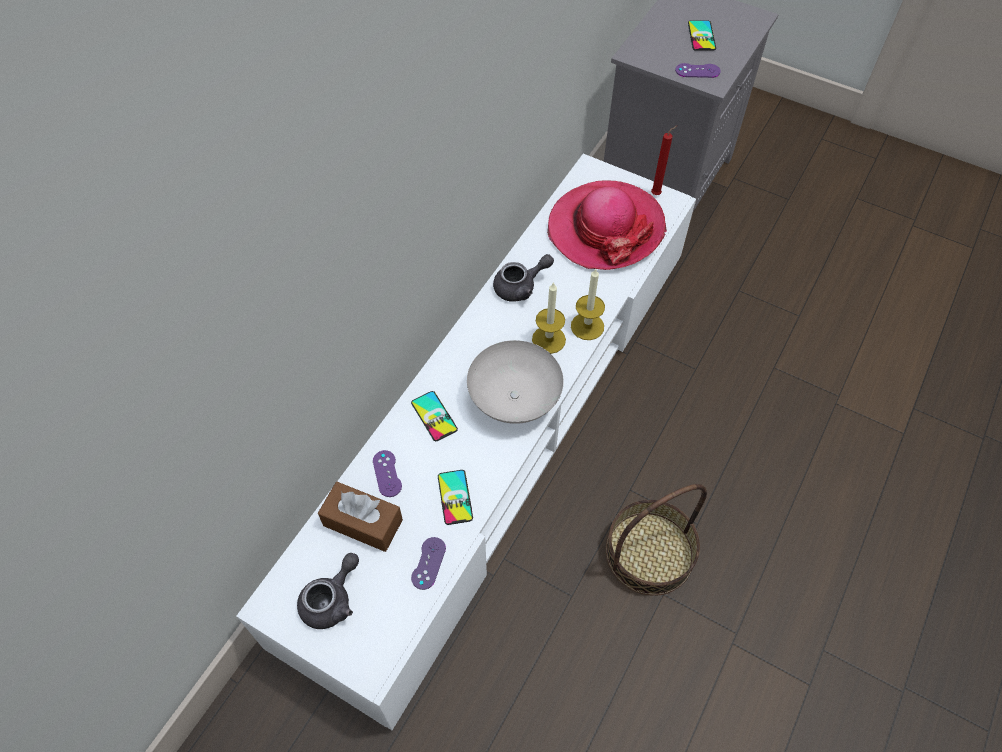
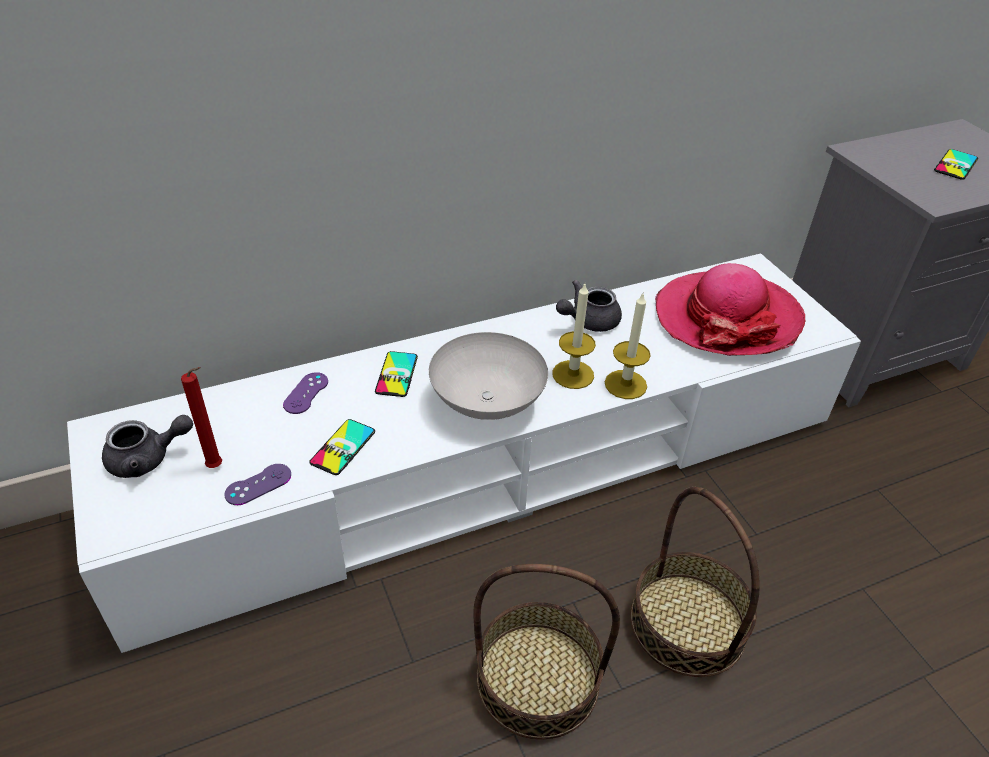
camera: 35 degrees right, 15 degrees down
brown tissue box [318,482,403,552] -> none
grey teapot [493,254,554,302] -> grey teapot turned 135 degrees clockwise [556,280,622,332]
red candle [651,125,678,195] -> red candle moved to [181,367,222,468]
purple game controller [675,63,721,78] -> none
none -> basket [630,487,760,677]

